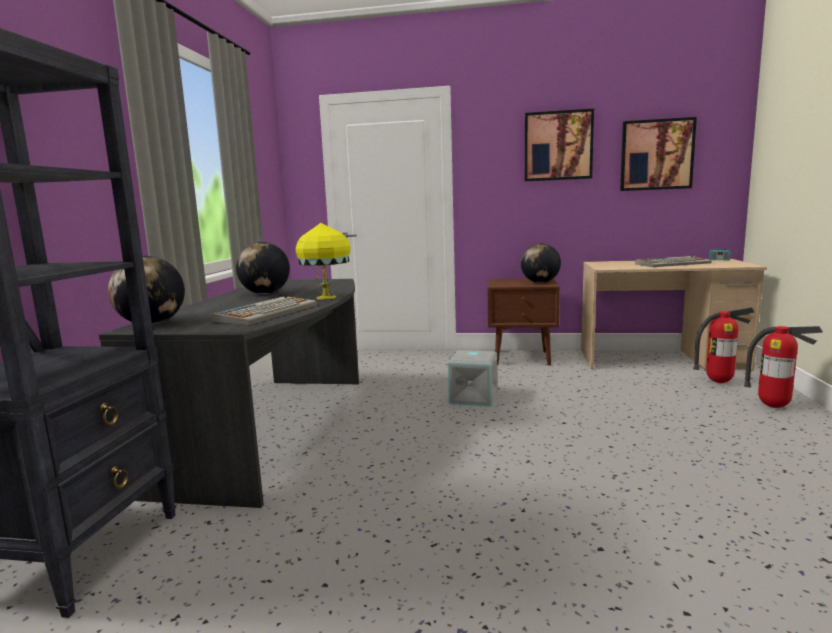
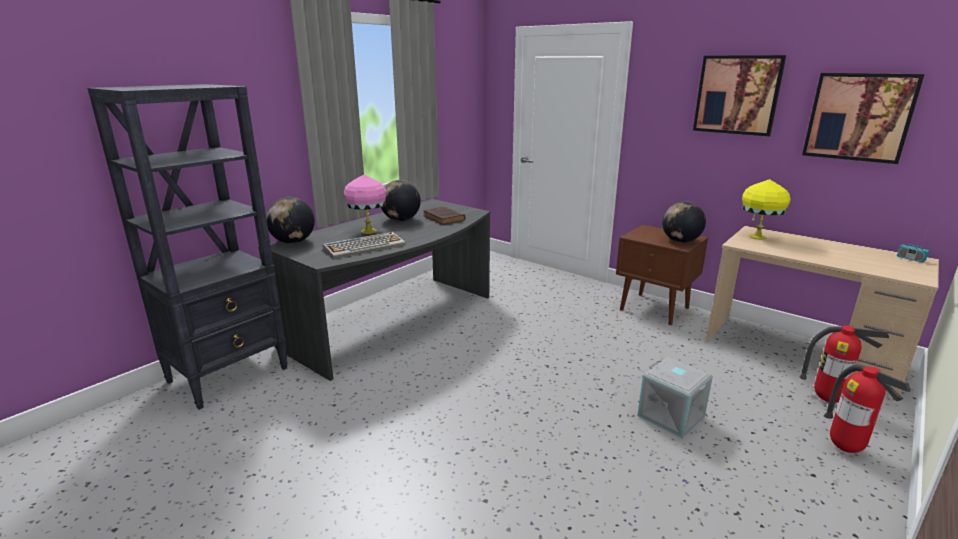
camera: 30 degrees right, 10 degrees up
yellow table lamp [296,223,350,300] -> yellow table lamp moved to [742,179,791,240]
grey storage box [448,350,498,407] -> grey storage box moved to [637,357,713,439]
keyboard [635,256,712,267] -> none
none -> pink table lamp [343,174,386,234]
none -> brown book [423,206,465,225]

